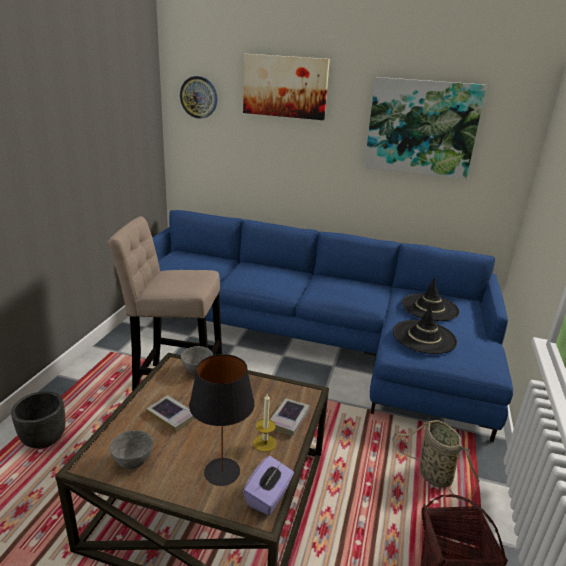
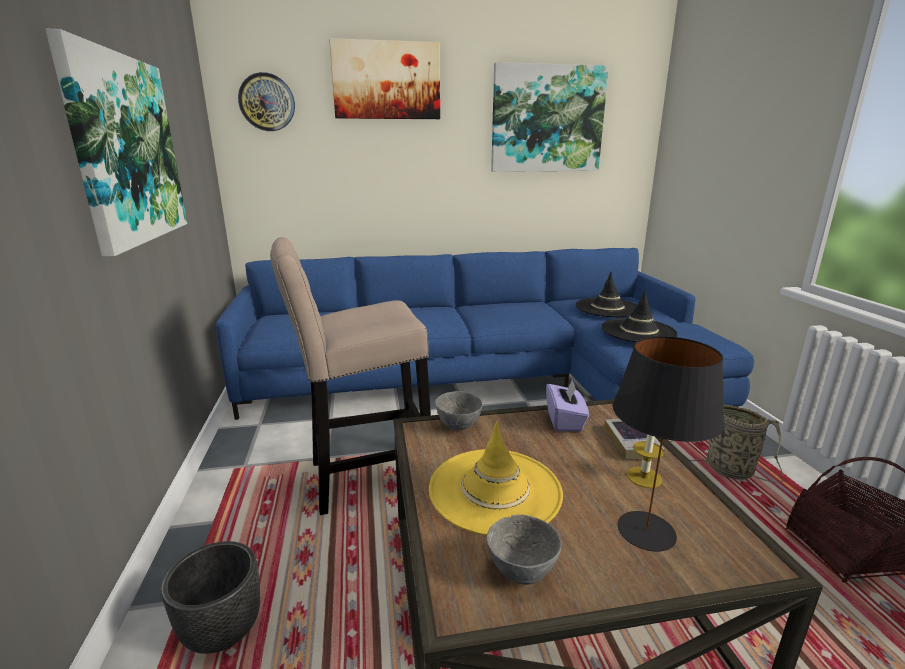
camera: 25 degrees left, 5 degrees down
book [146,395,195,433] -> yellow hat [429,422,563,536]
purple tissue box [243,456,294,515] -> purple tissue box moved to [546,379,589,431]
none -> picture [45,28,187,257]

